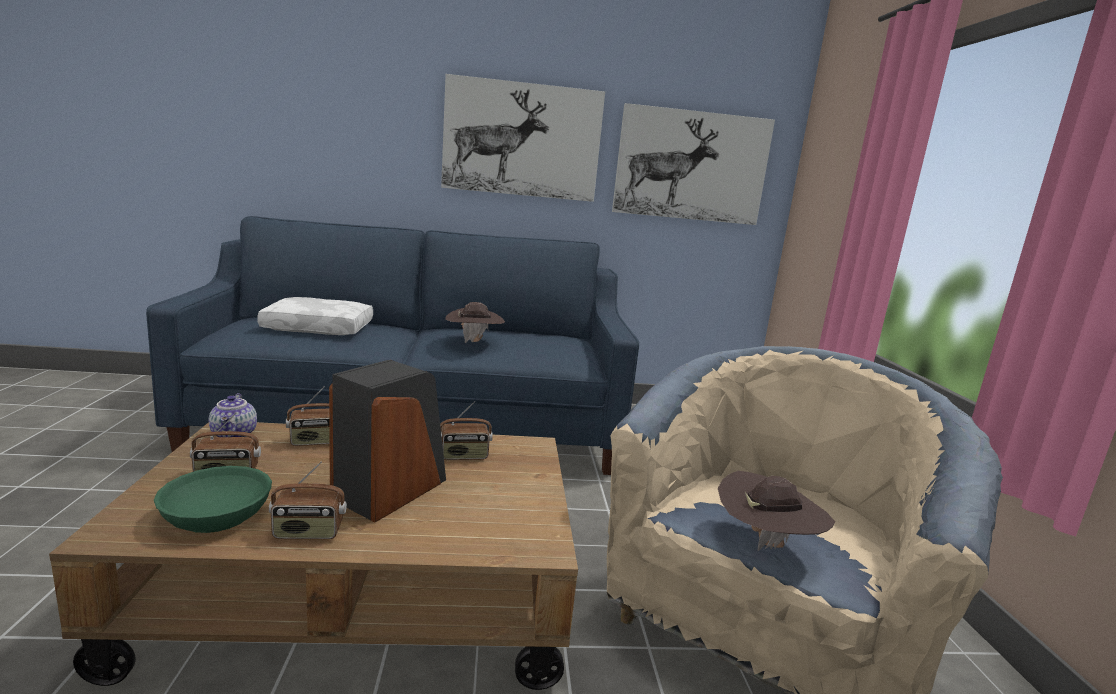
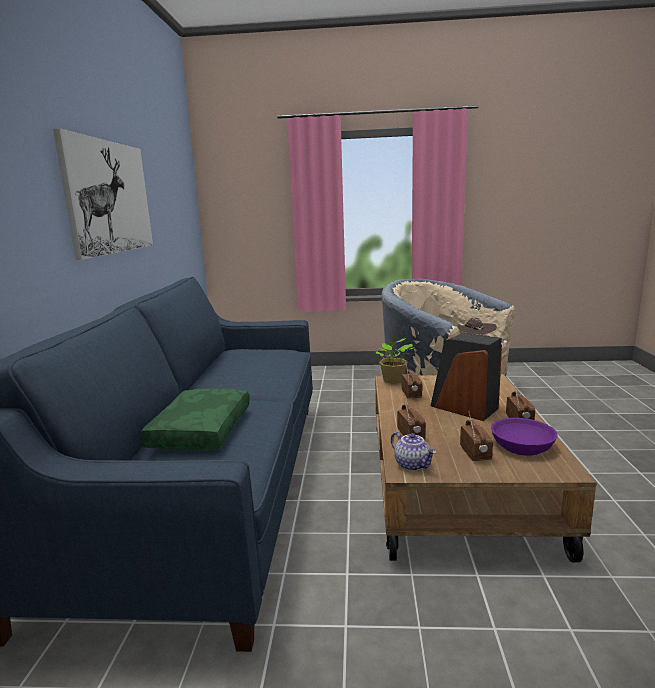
camera: 80 degrees left, 0 degrees up
green bowl [154,466,272,533] -> purple bowl [491,418,558,456]
teapot [209,393,257,437] -> teapot turned 60 degrees clockwise [391,432,436,471]
white pillow [257,297,373,335] -> green pillow [140,389,250,450]
brown hat [445,302,505,343] -> none
picture [612,103,775,225] -> none
none -> potted plant [376,338,413,384]

